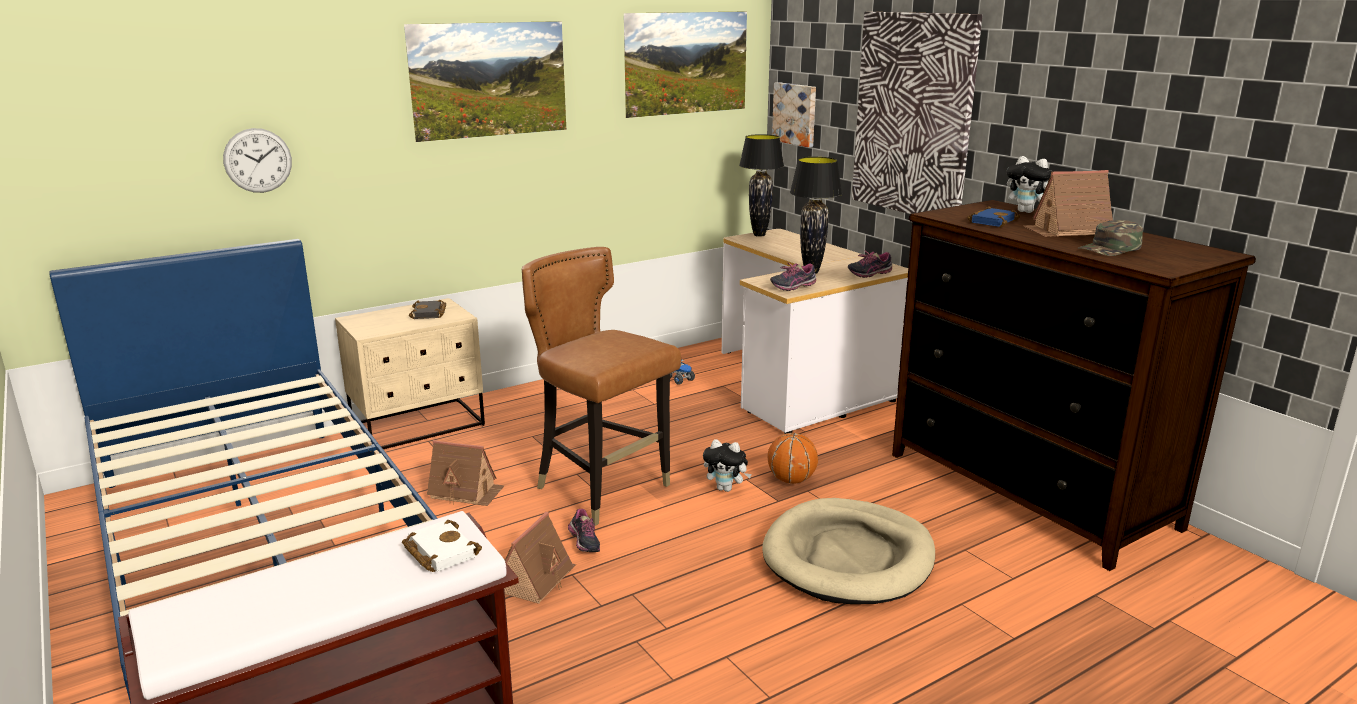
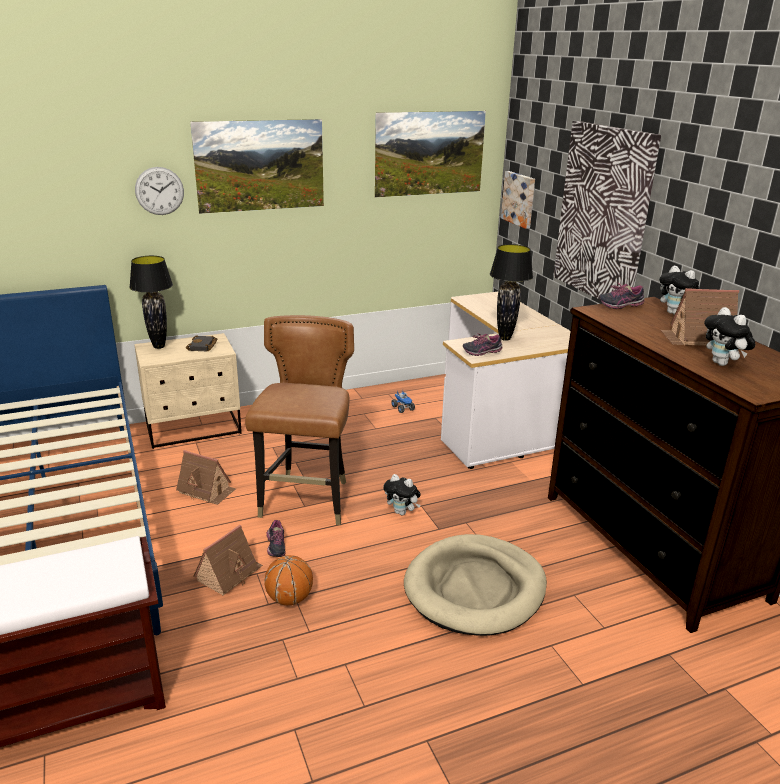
camera: 10 degrees right, 5 degrees up
wall clock [223,128,292,193] -> wall clock moved to [135,167,184,215]
white book [402,520,482,572] -> none
brown chair [522,247,681,526] -> brown chair turned 45 degrees clockwise [245,315,354,525]
black table lamp [739,134,784,237] -> black table lamp moved to [129,256,173,349]
basketball [768,433,818,484] -> basketball moved to [265,555,313,605]
shoe [848,251,892,278] -> shoe moved to [599,282,645,309]
blue book [967,206,1021,227] -> none
green cap [1078,220,1143,256] -> plush toy [704,307,755,366]

